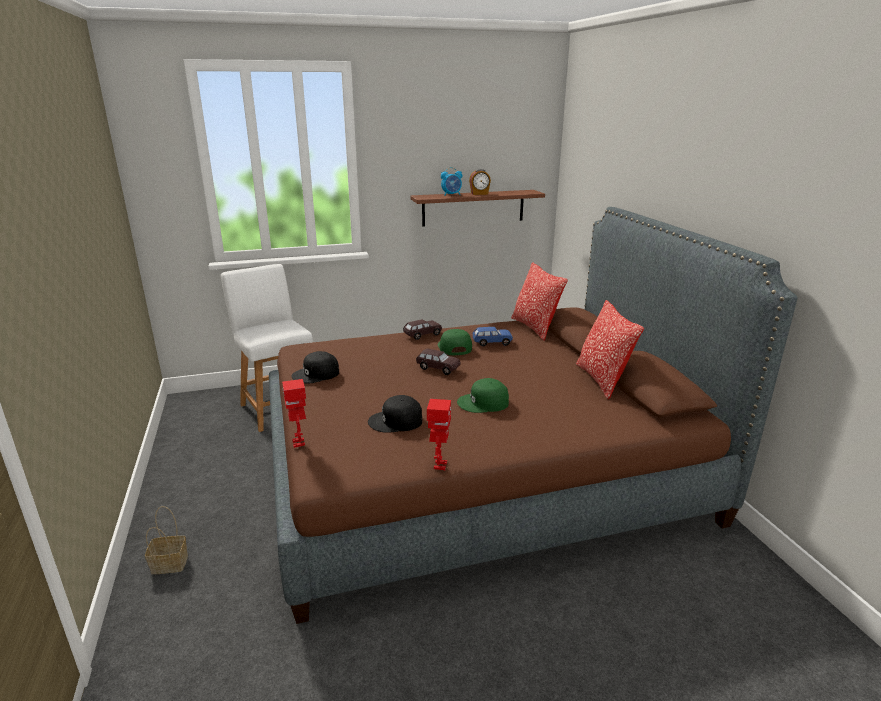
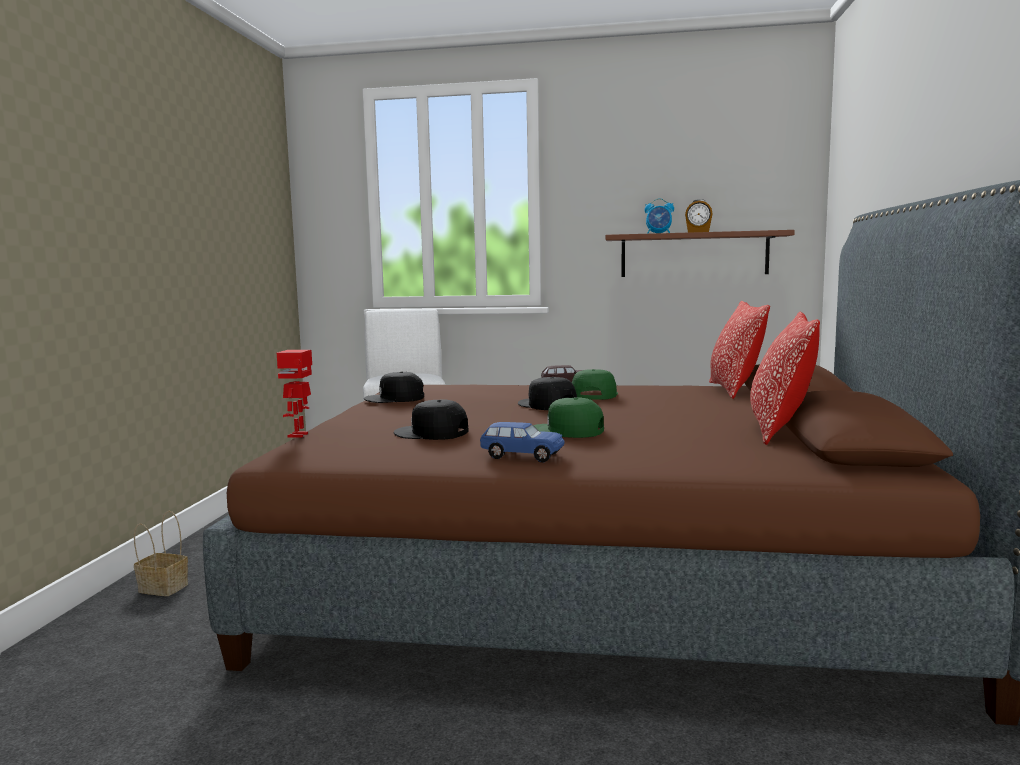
camera: 25 degrees right, 15 degrees down
brown toy car [416,349,461,375] -> black cap [518,377,577,410]
toy robot [427,399,451,470] -> none
blue toy car [473,327,513,346] -> blue toy car moved to [480,422,564,463]

